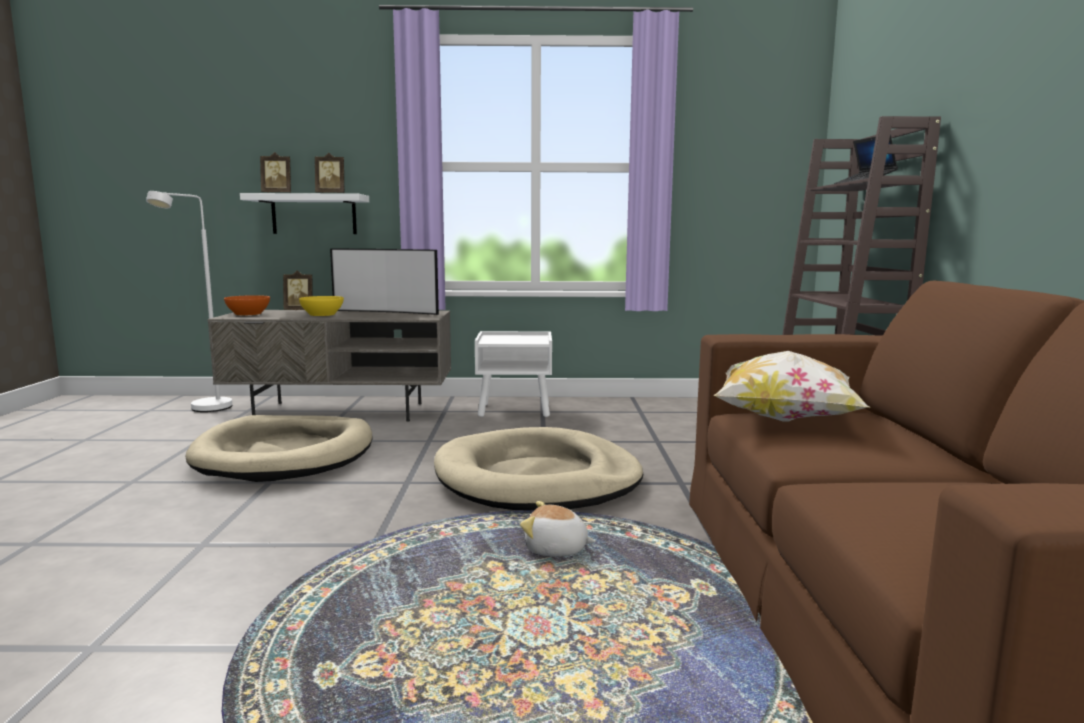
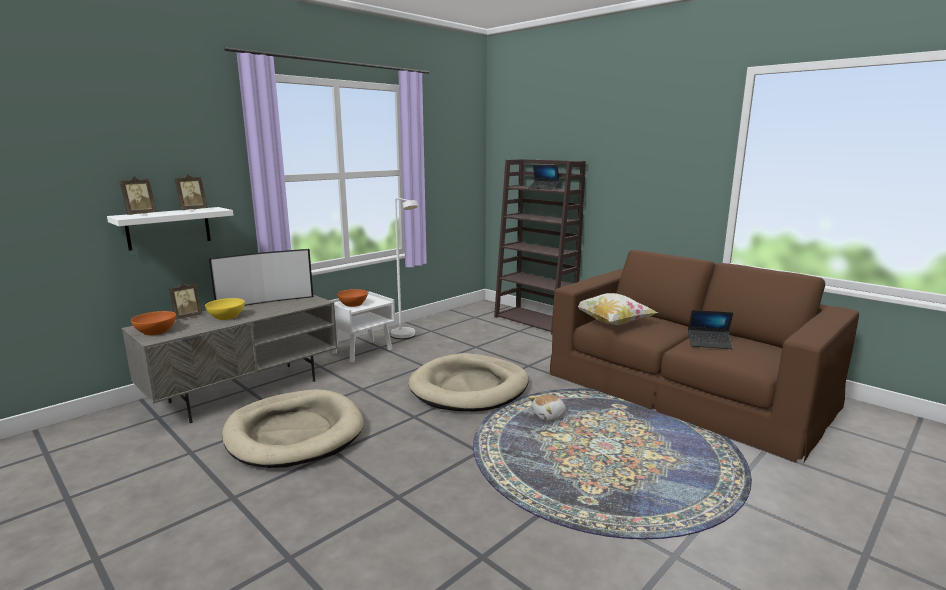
camera: 45 degrees left, 5 degrees up
white floor lamp [146,191,232,412] -> white floor lamp moved to [391,198,418,339]
none -> orange bowl [337,289,368,307]
none -> laptop [688,310,733,349]

